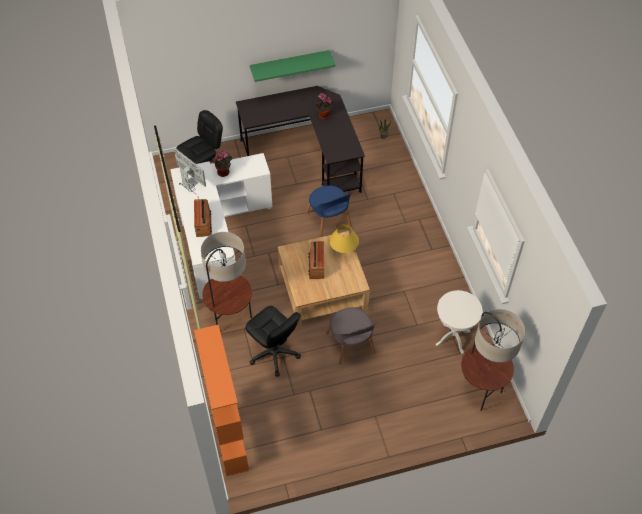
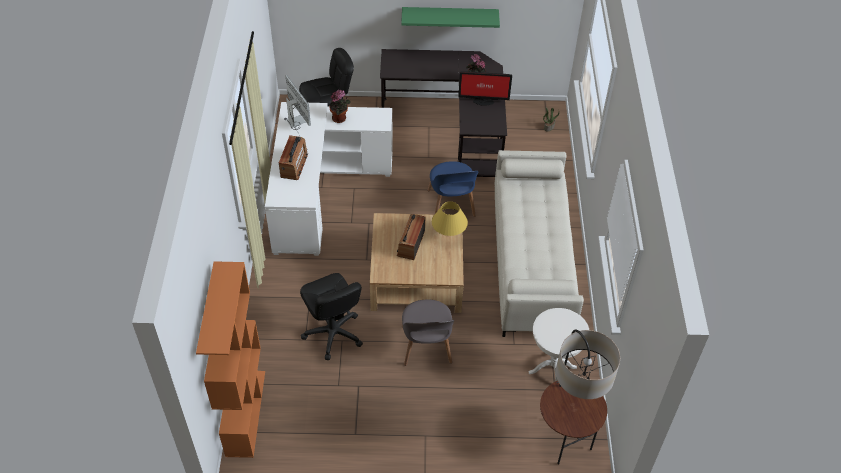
camera: 15 degrees right, 5 degrees down
floor lamp [201,232,252,325] -> none
none -> monitor [458,71,512,106]
none -> beige sofa [494,150,584,337]

